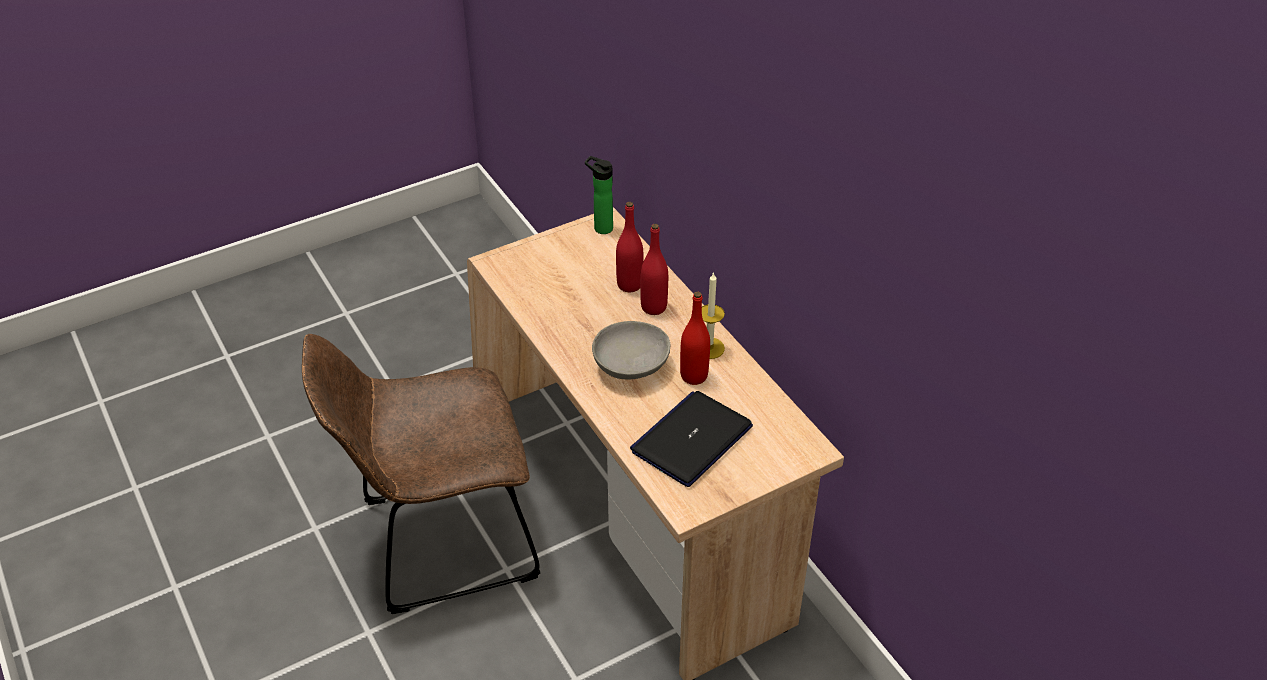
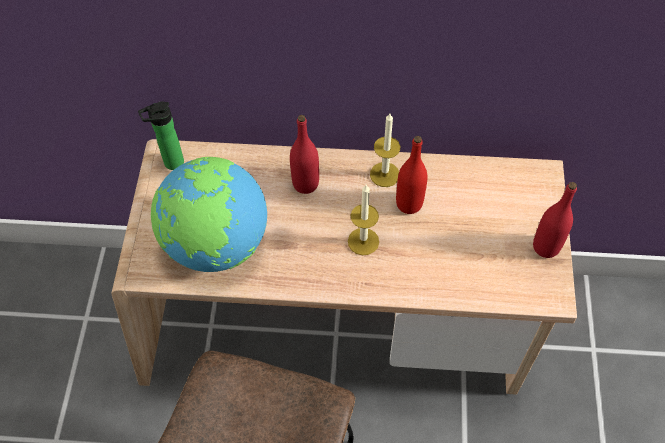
camera: 55 degrees left, 15 degrees up
grey bowl [592,321,671,379] -> candle [348,185,379,255]
red bottle [616,202,643,292] -> red bottle moved to [533,182,577,258]
laptop [630,391,753,487] -> none
none -> globe [151,157,267,272]

